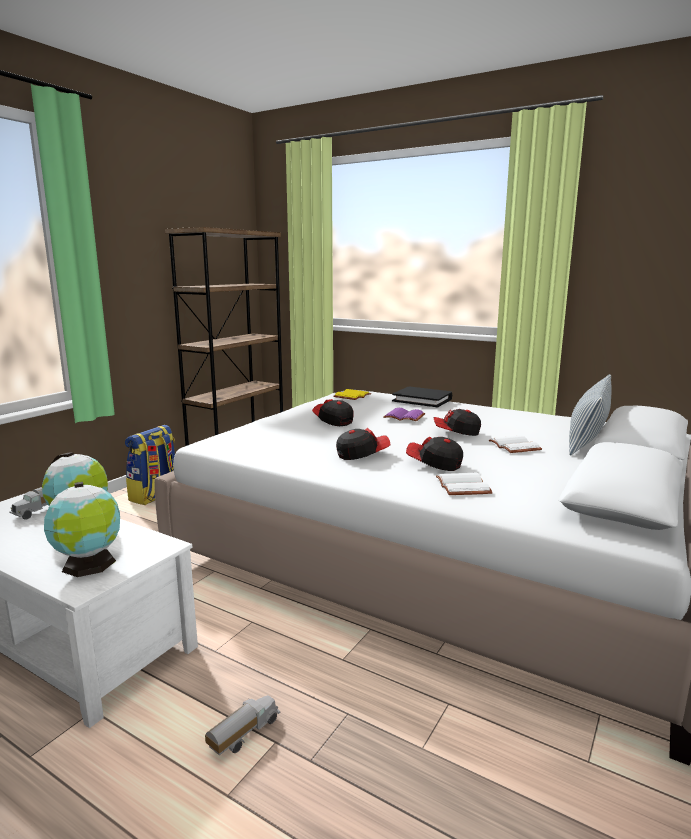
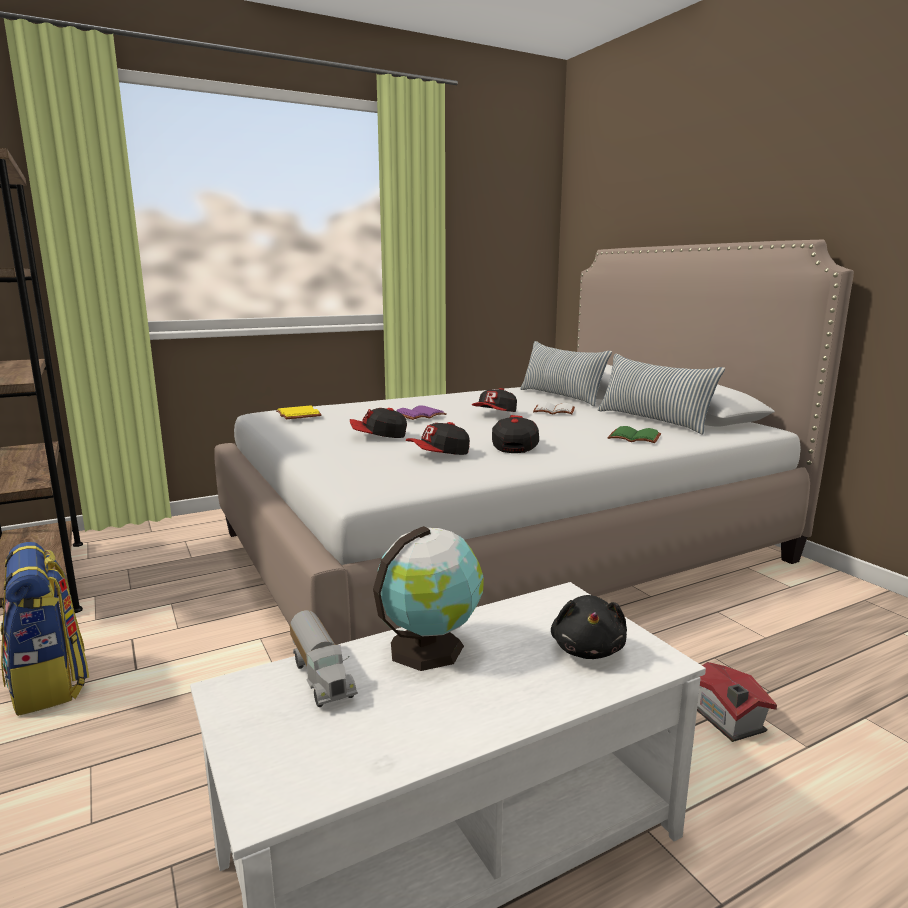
camera: 60 degrees left, 0 degrees up
globe [44,482,120,577] -> black plush toy [551,595,627,659]
toy truck [205,695,281,756] -> toy house [697,662,777,742]
black book [392,386,452,407] -> none
cap [406,436,463,471] -> cap moved to [406,422,470,455]
white book [436,473,493,495] -> green book [607,426,661,443]
none -> pillow [598,354,725,435]

